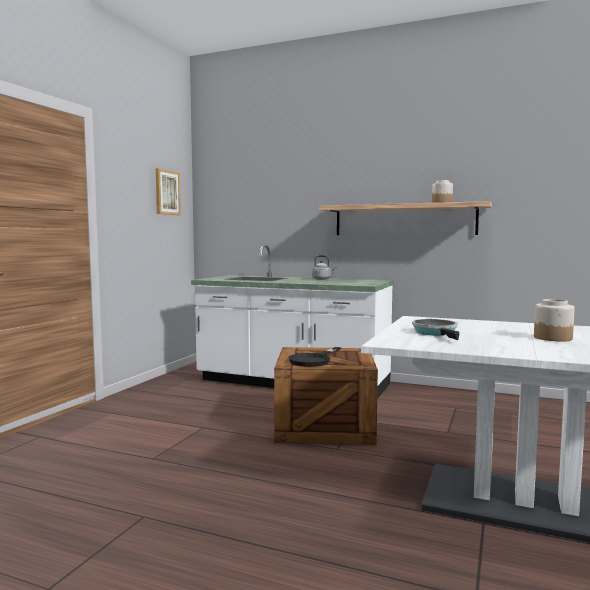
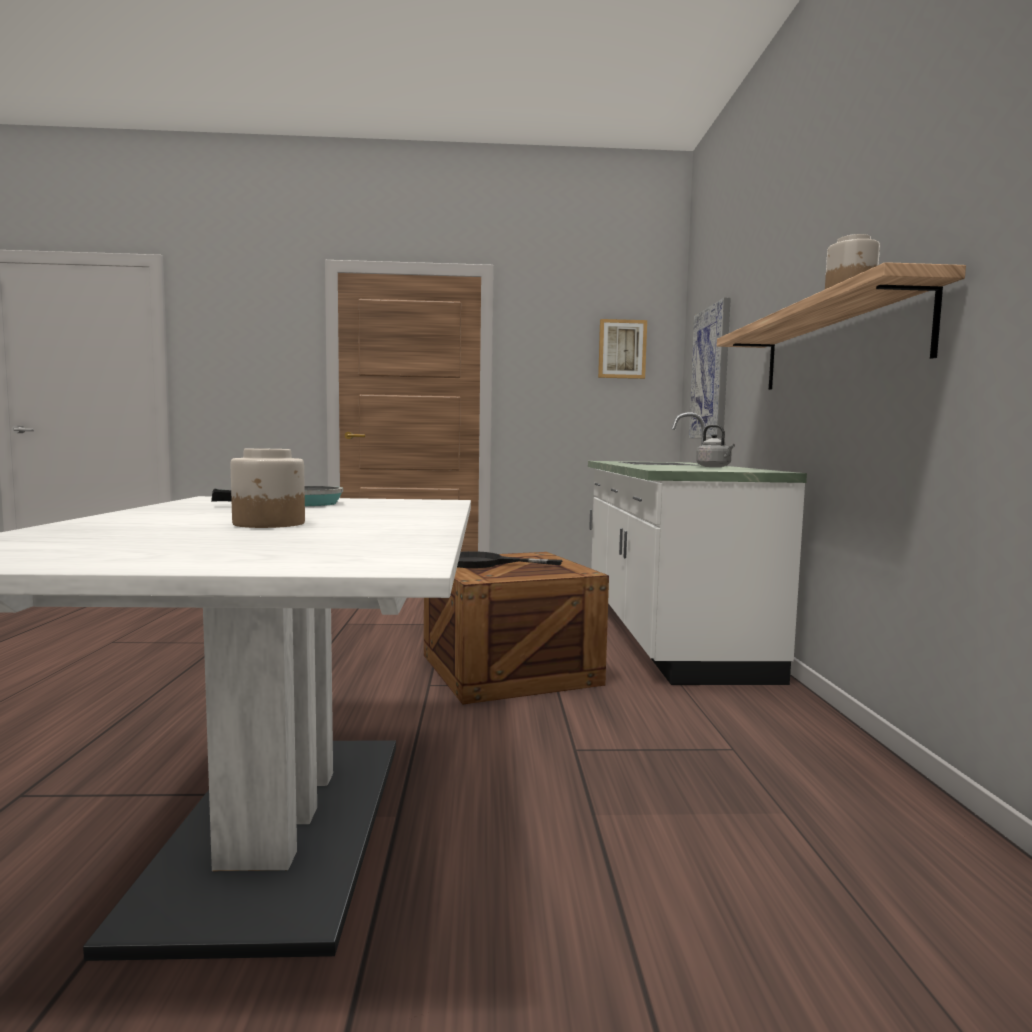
camera: 65 degrees right, 0 degrees up
none -> picture [689,298,731,438]

